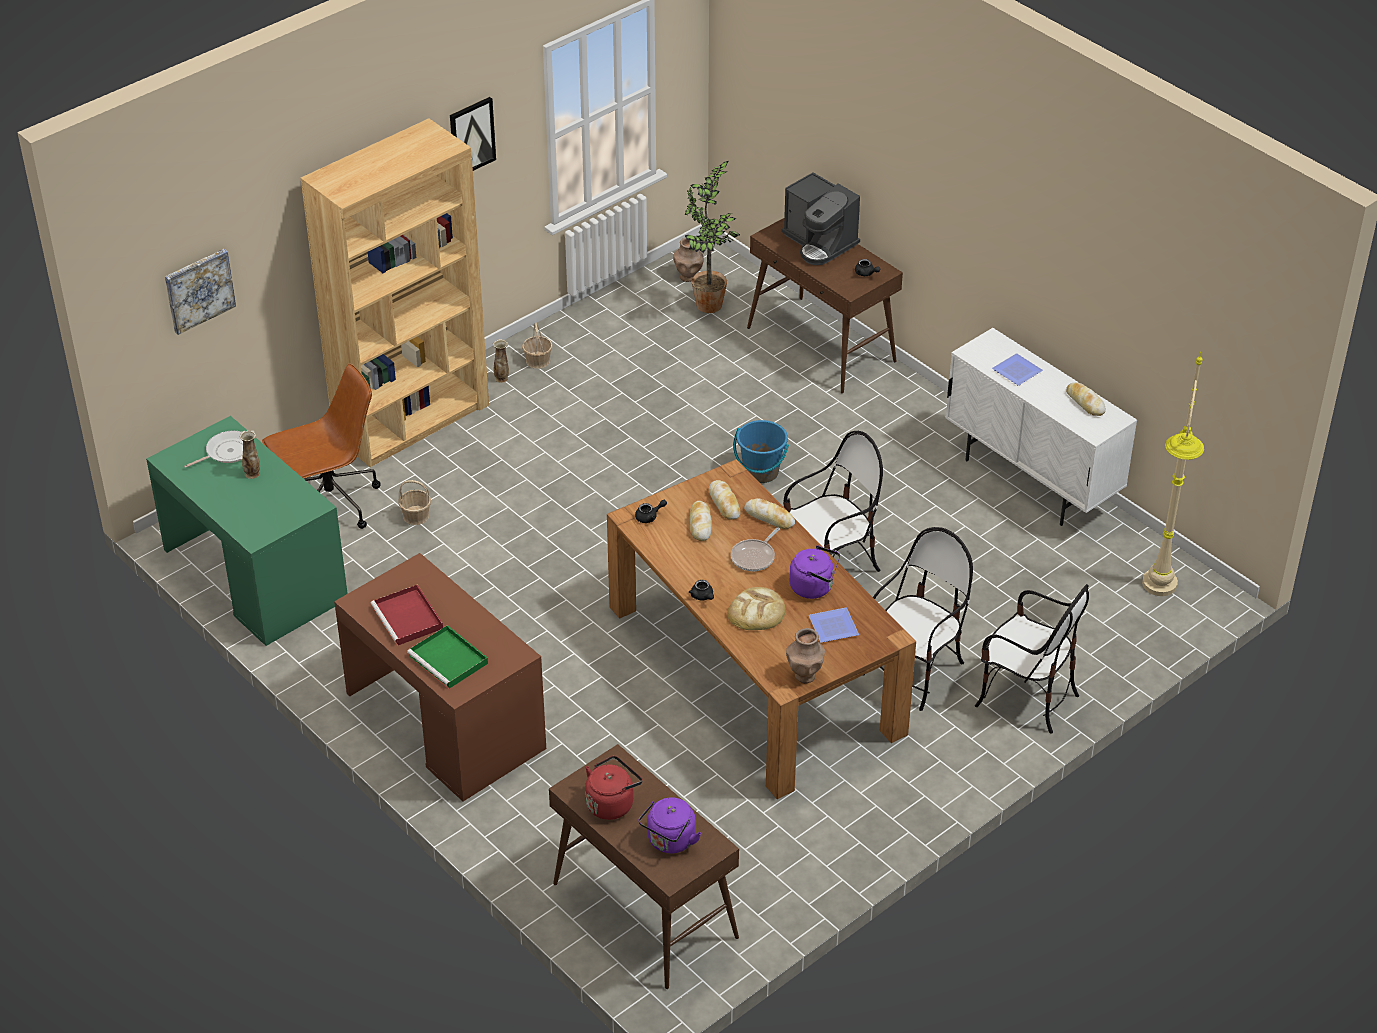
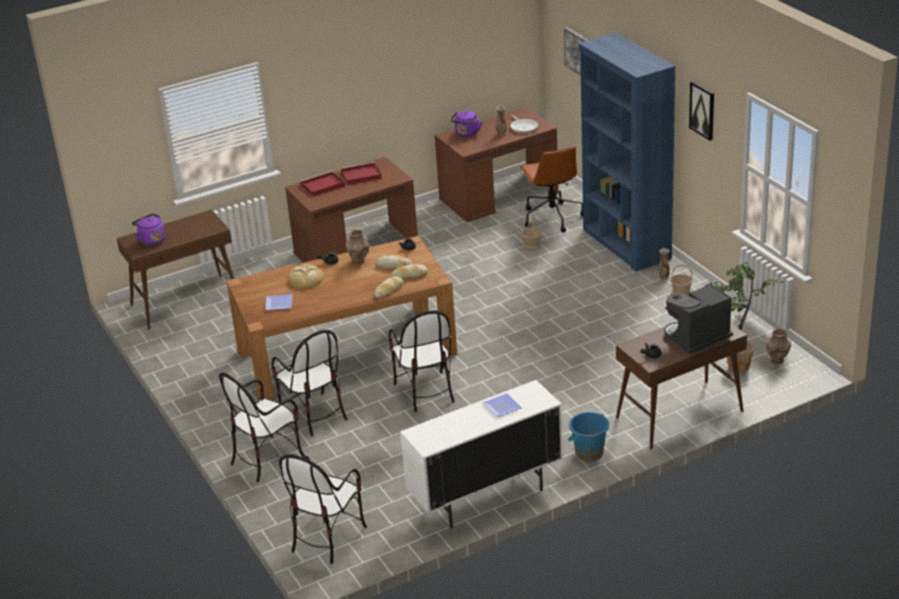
camera: 105 degrees right, 10 degrees down
green desk [146,416,348,646] -> brown desk [435,107,558,222]
brown bookcase [301,118,489,467] -> blue bookcase [578,33,675,272]
green tray [407,625,488,689] -> red tray [300,171,345,197]
red kettle [585,756,642,820] -> none
frying pan [731,528,780,571] -> none
blue bucket [733,420,789,483] -> blue bucket moved to [568,412,609,461]
brown vase [786,628,825,683] -> brown vase moved to [346,229,369,265]
purple kettle [789,545,840,599] -> purple kettle moved to [451,111,482,137]
bread [1066,382,1106,416] -> none
beige floor lamp [1142,352,1204,596] -> chair [279,454,367,564]

